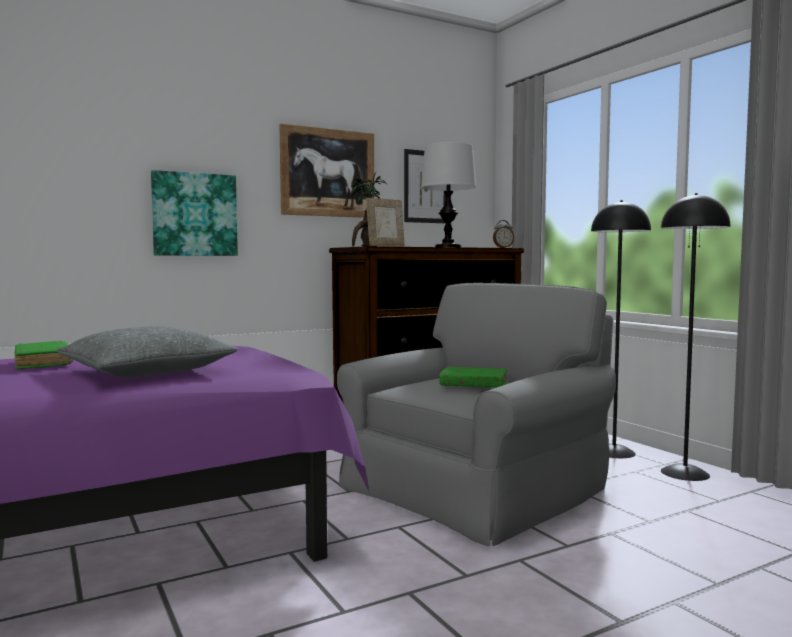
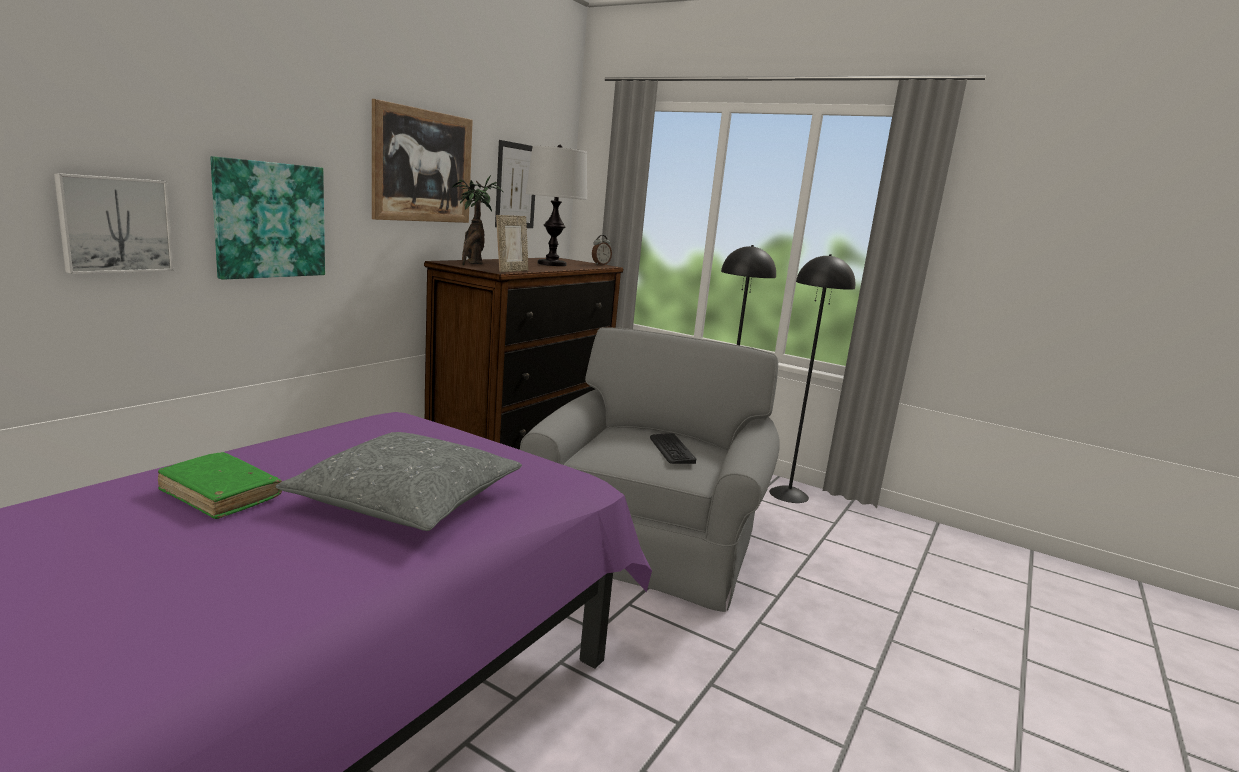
camera: 30 degrees left, 10 degrees up
green book [439,366,508,387] -> keyboard [650,433,696,464]
none -> picture [54,173,174,274]

